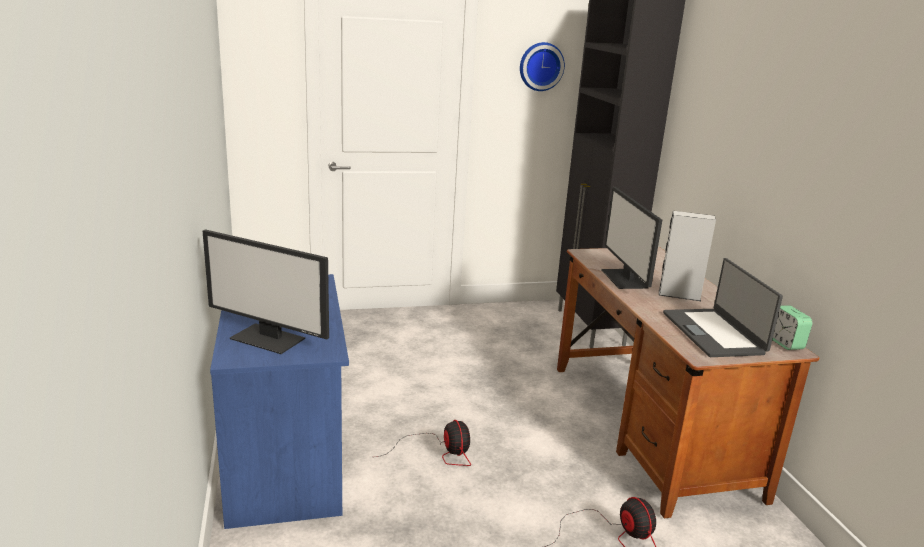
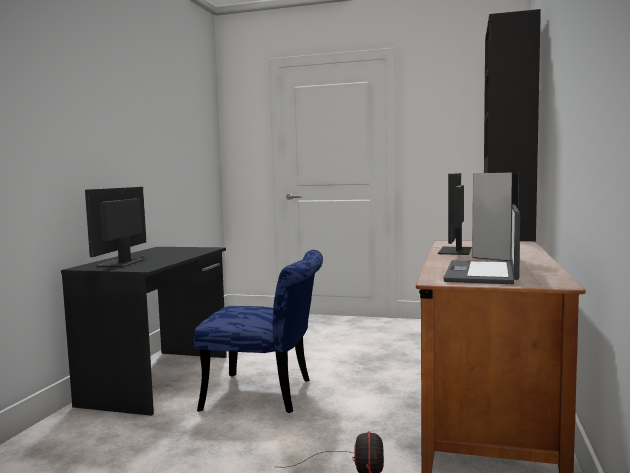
camera: 30 degrees right, 15 degrees down
monitor [203,229,329,354] -> monitor turned 45 degrees clockwise [85,187,146,267]
blue desk [210,274,349,529] -> black desk [61,247,227,416]
fan [375,420,471,466] -> blue chair [194,250,323,413]
wall clock [520,42,565,91] -> none
alarm clock [772,306,813,350] -> none

